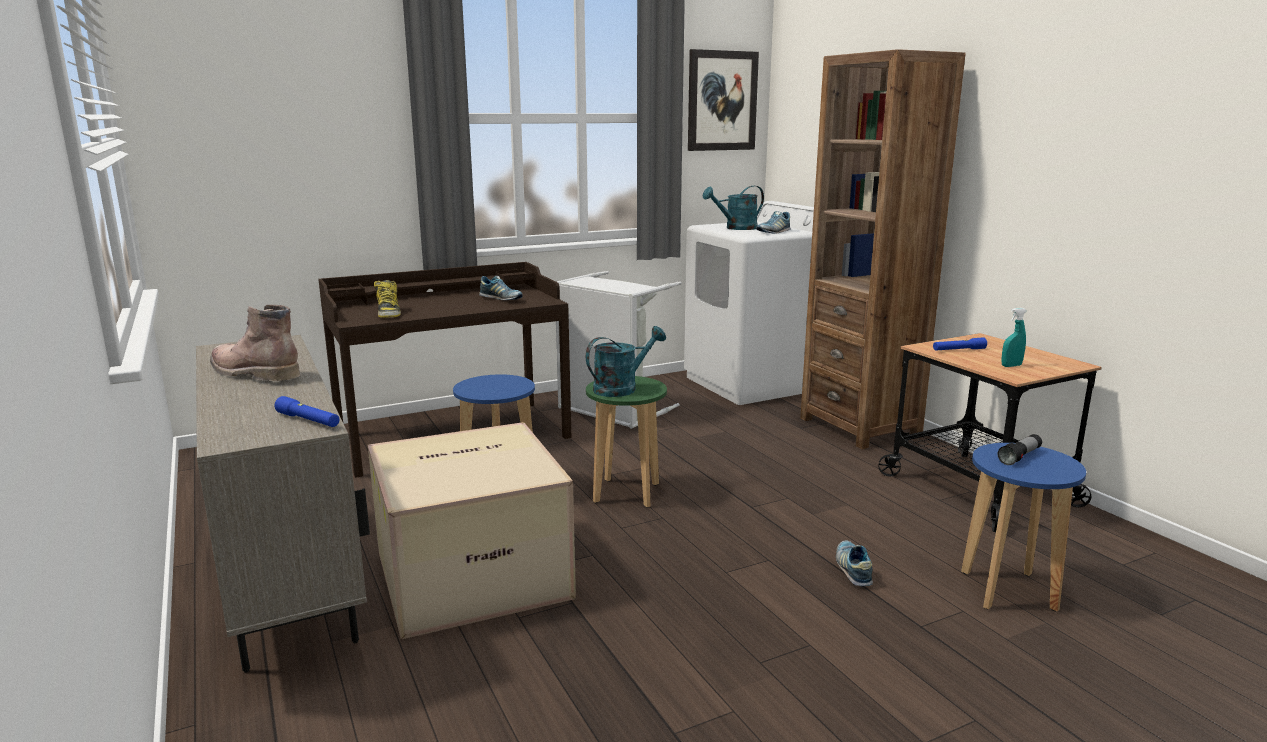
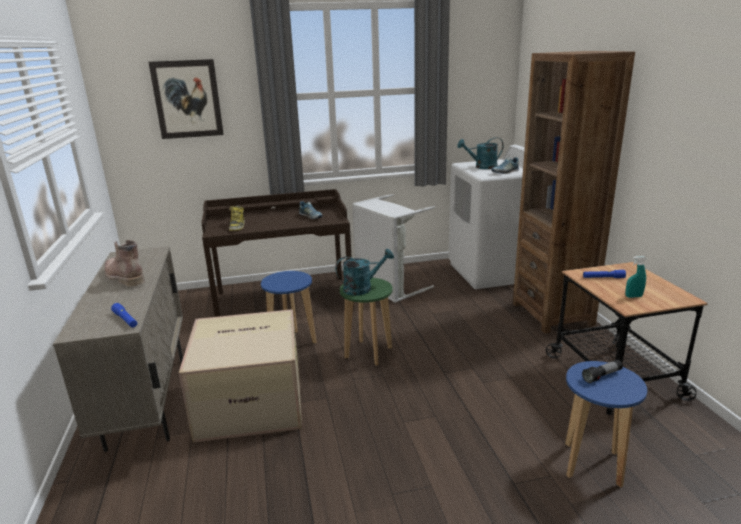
camera: 15 degrees right, 5 degrees up
picture [688,49,759,151] -> picture moved to [149,59,224,139]
shoe [836,540,873,586] -> none

